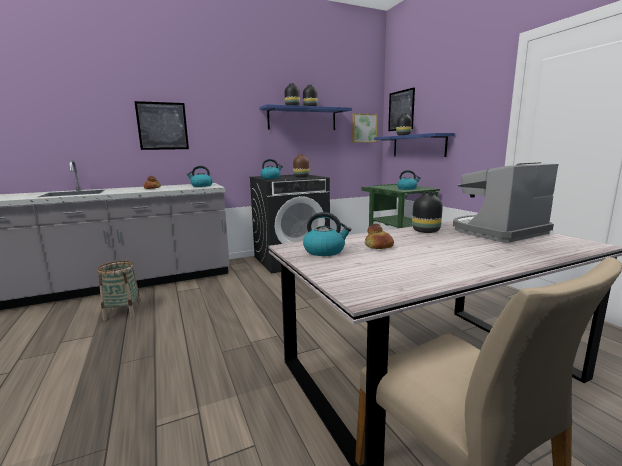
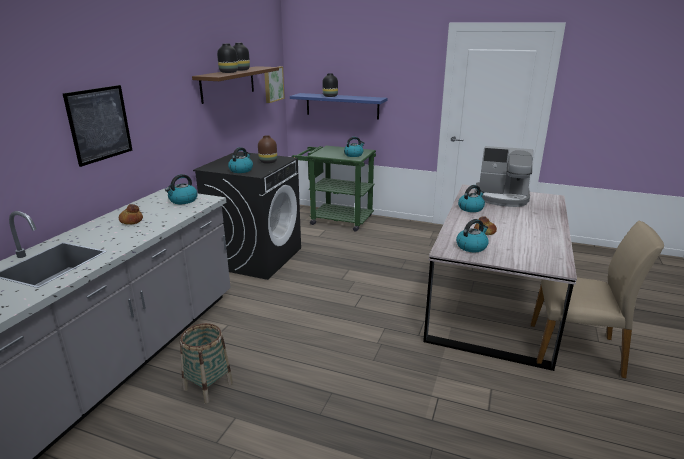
camera: 45 degrees left, 10 degrees up
blue shelf [259,104,352,130] -> brown shelf [192,66,279,104]
picture [388,87,415,131] -> none
black vase [412,192,443,233] -> kettle [458,185,485,212]
coffee machine [453,162,558,243] -> coffee machine turned 90 degrees counterclockwise [474,146,533,207]

